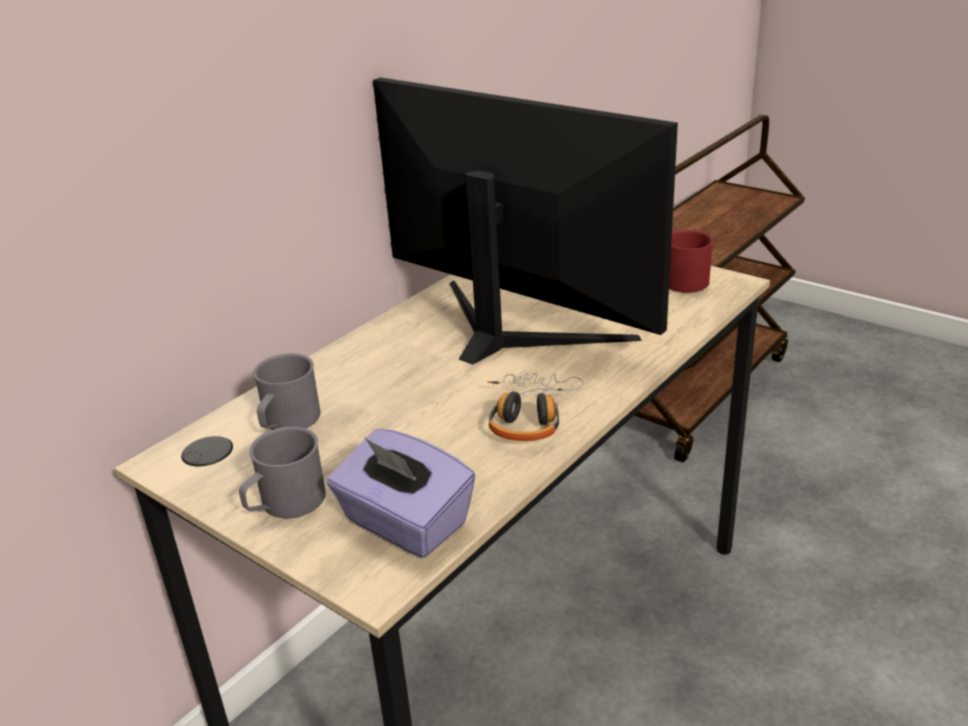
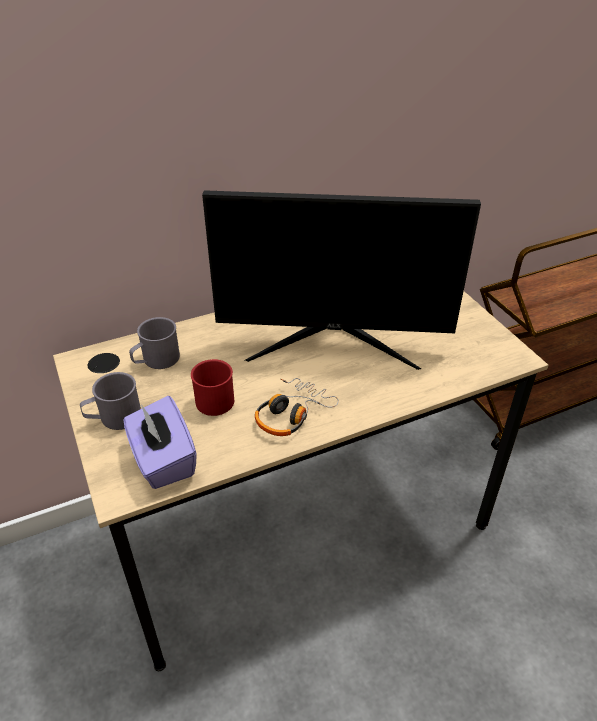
camera: 25 degrees right, 10 degrees up
monitor [373,77,678,365] -> monitor turned 120 degrees clockwise [202,190,481,370]
red mug [669,230,714,293] -> red mug moved to [191,359,234,416]

